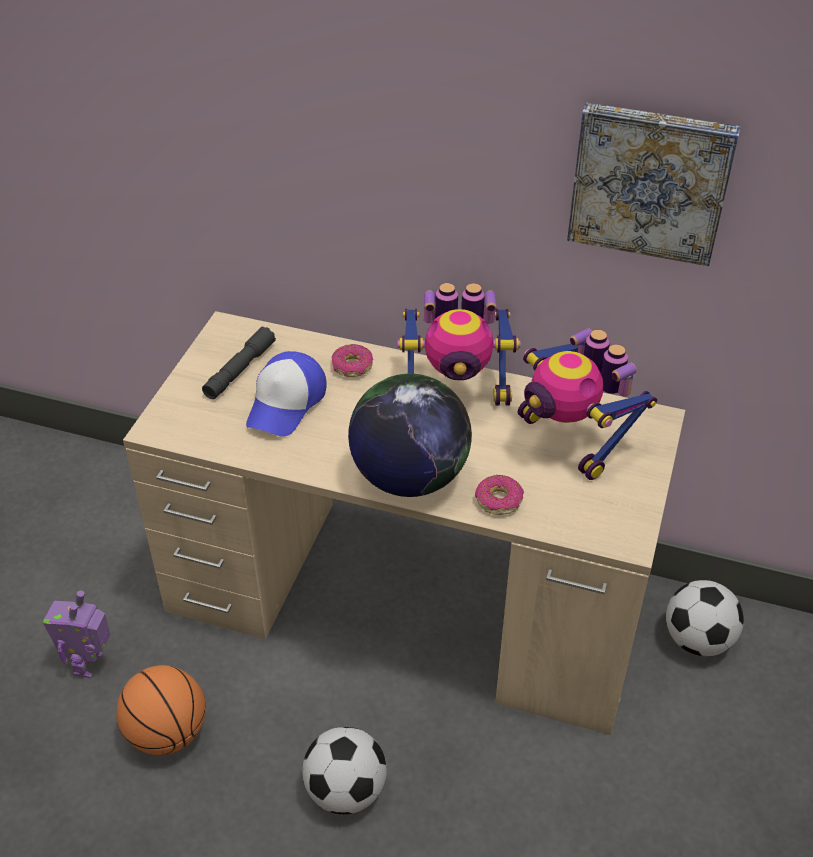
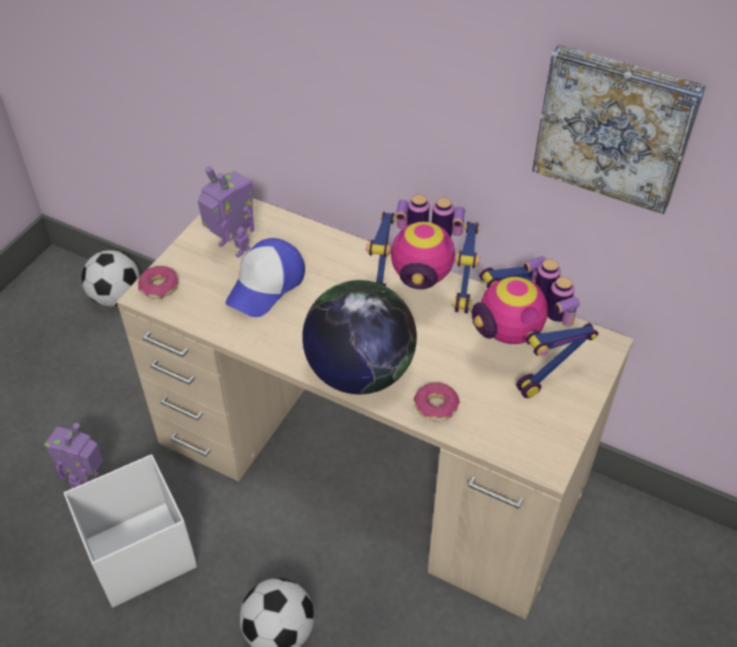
camera: 10 degrees right, 5 degrees up
basketball [117,665,206,755] -> white storage box [64,454,197,607]
grey flashlight [202,327,276,399] -> toy robot [198,166,254,258]
donut [332,344,373,377] -> donut moved to [138,266,178,299]
football [666,580,744,656] -> football moved to [81,250,140,307]

